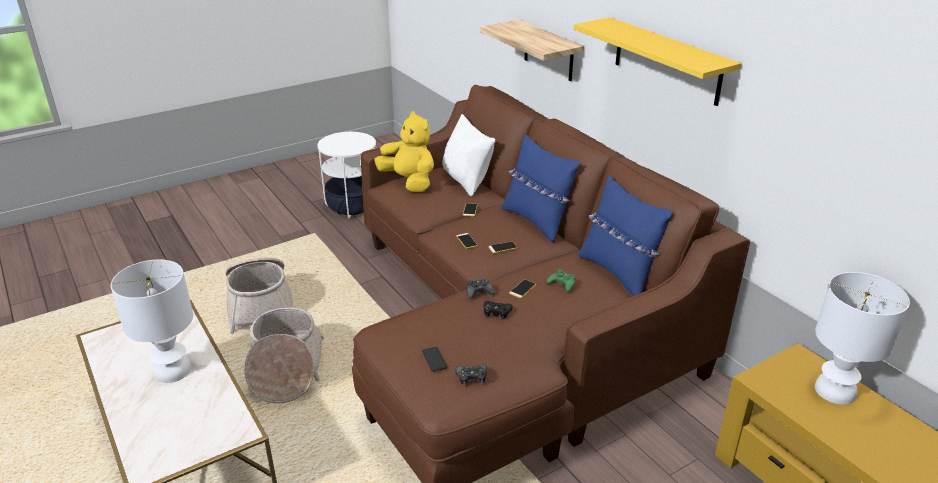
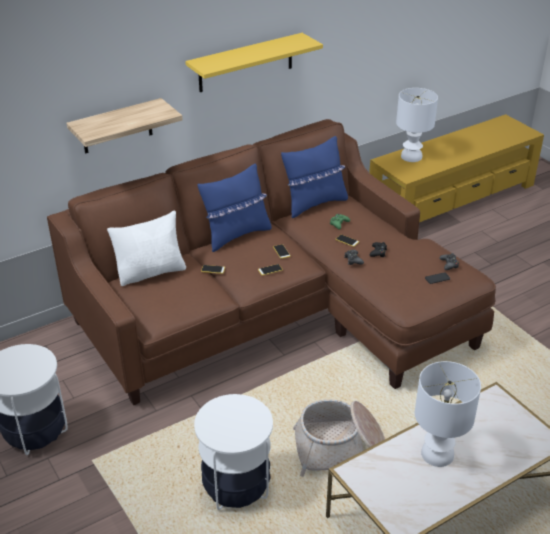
camera: 90 degrees left, 5 degrees up
basket [225,258,293,334] -> white side table [194,394,273,510]
yellow plush toy [374,111,434,192] -> none

